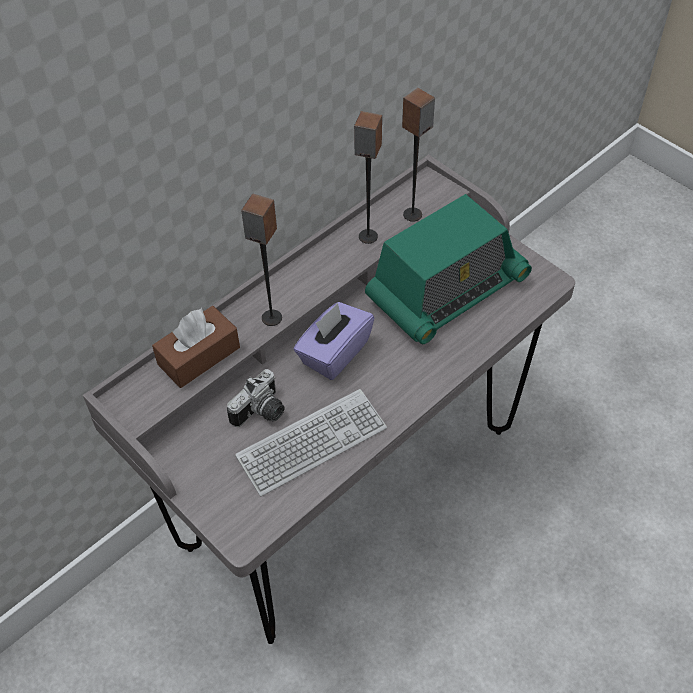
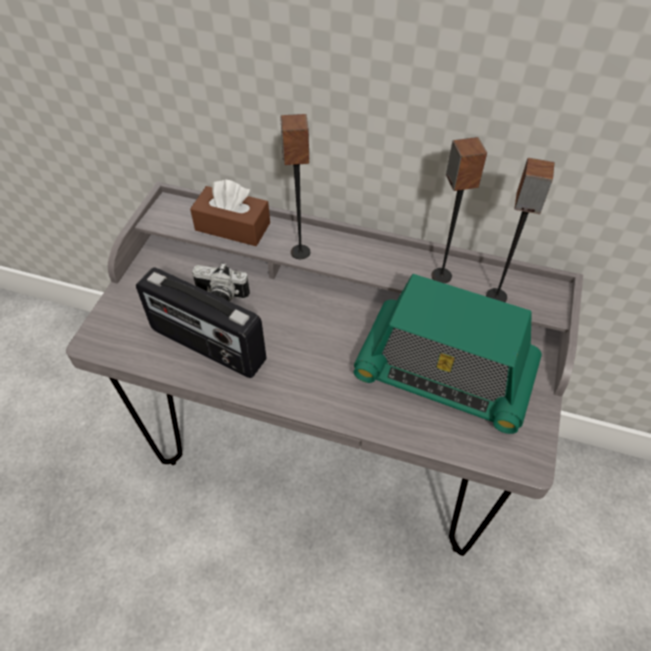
camera: 60 degrees right, 0 degrees up
keyboard [235,389,387,496] -> radio [136,267,266,378]
purple tissue box [294,302,374,380] -> none

